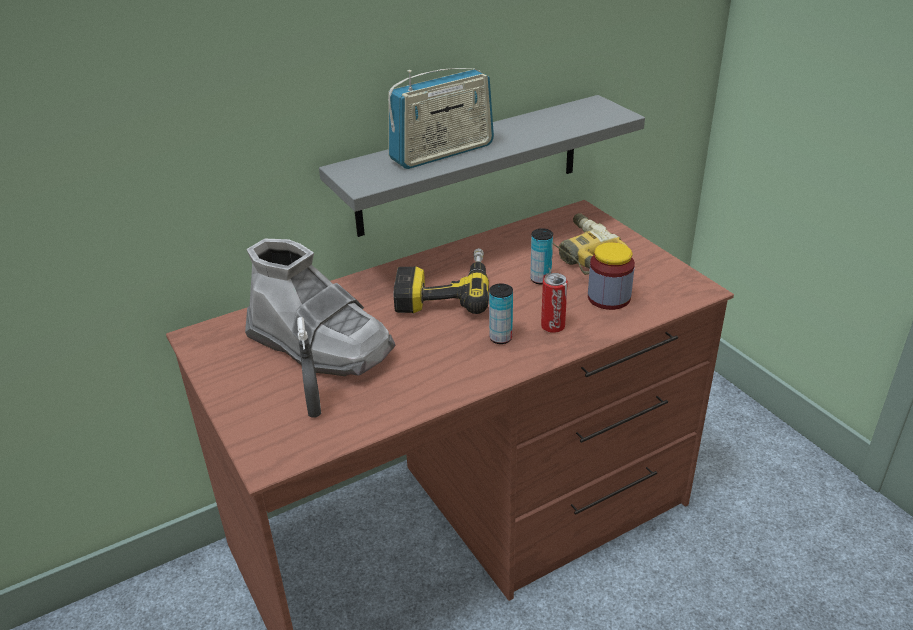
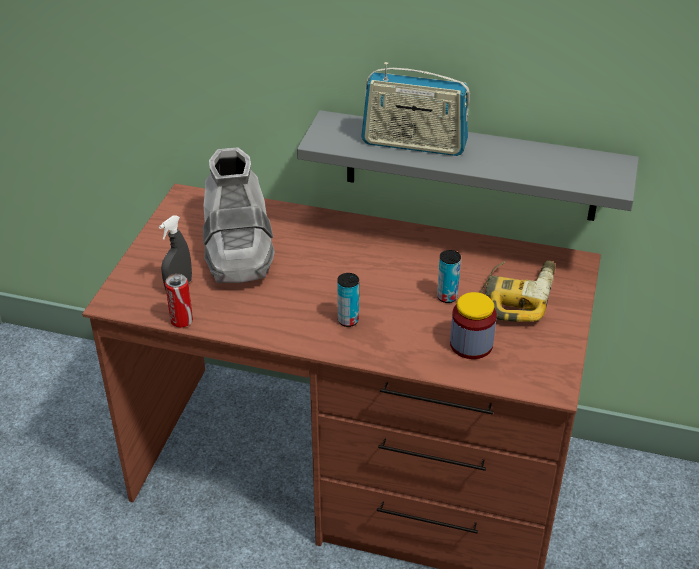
camera: 45 degrees right, 5 degrees up
power drill [394,248,489,314] -> none
can [541,273,568,333] -> can moved to [165,274,193,328]

